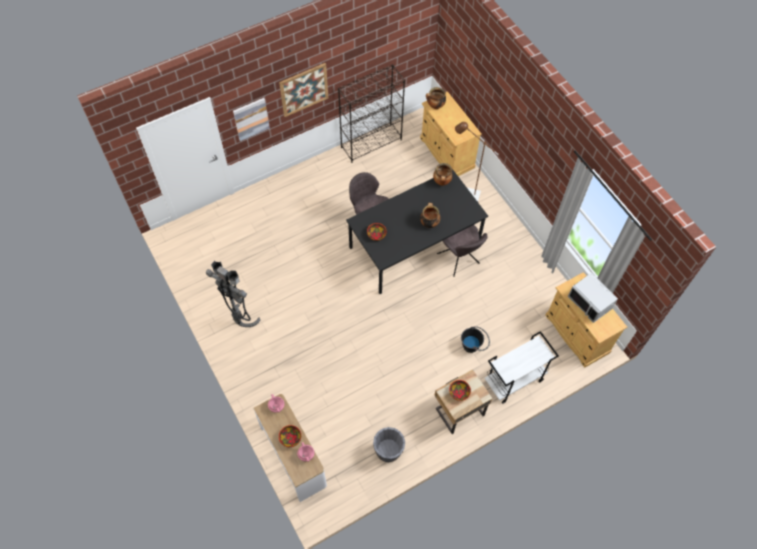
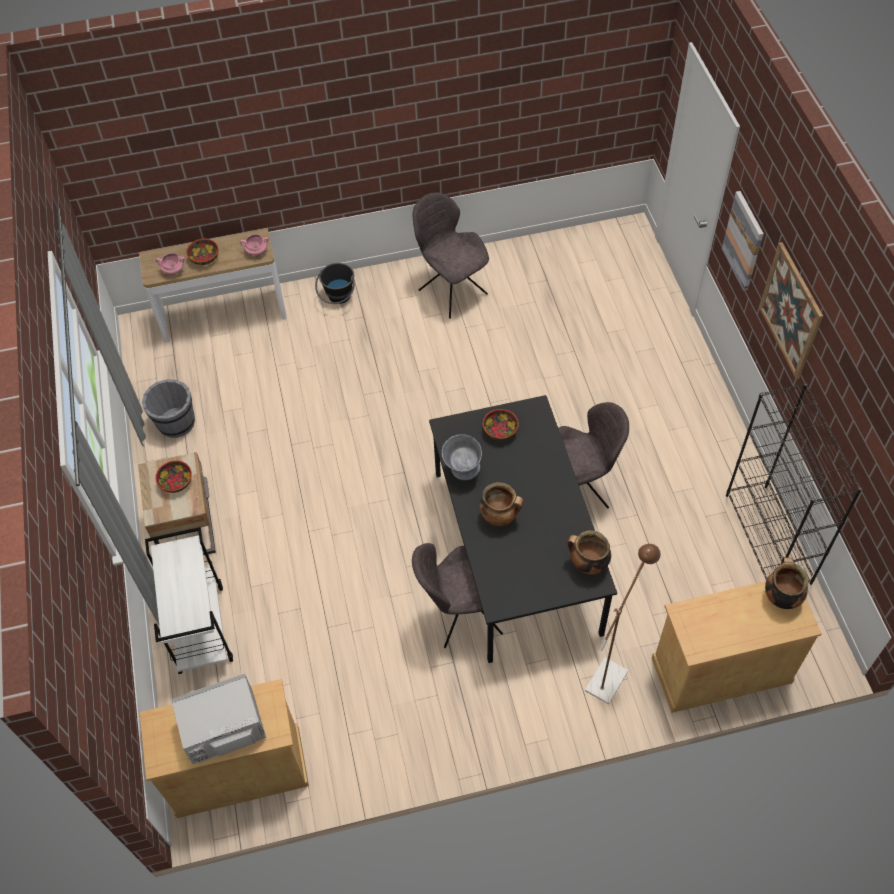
camera: 110 degrees right, 5 degrees down
grey floor lamp [206,261,260,327] -> grey chair [413,192,489,319]
black bucket [461,326,490,353] -> black bucket moved to [315,263,355,304]
none -> grey bowl [442,434,482,480]

